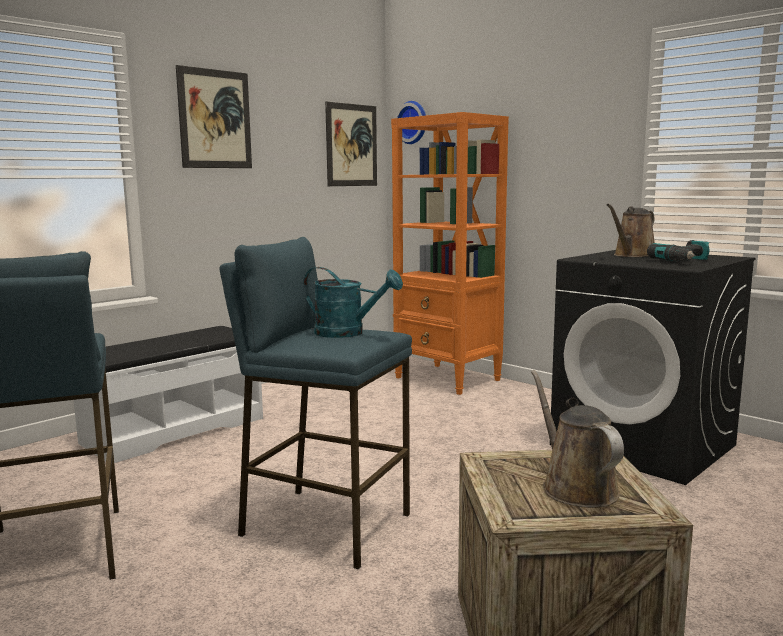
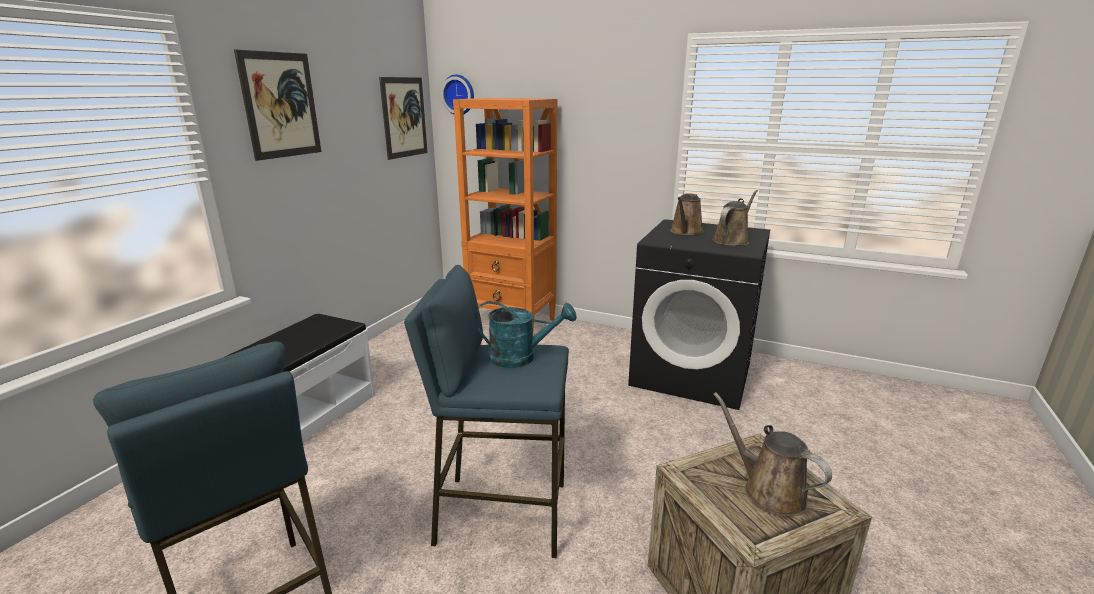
camera: 20 degrees left, 10 degrees up
power drill [647,240,709,261] -> brown watering can [712,190,758,246]

